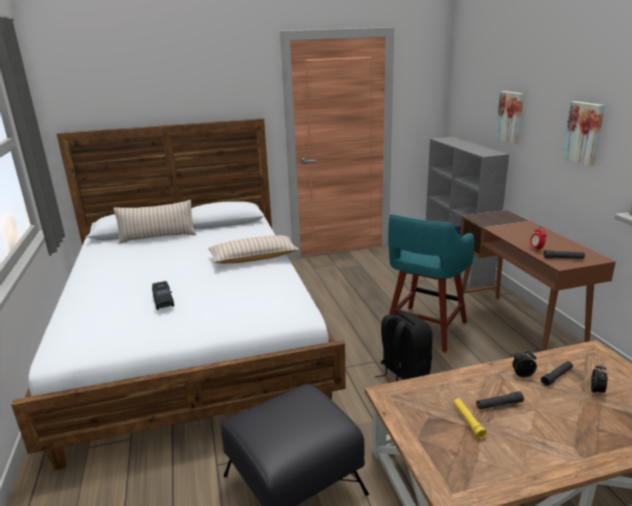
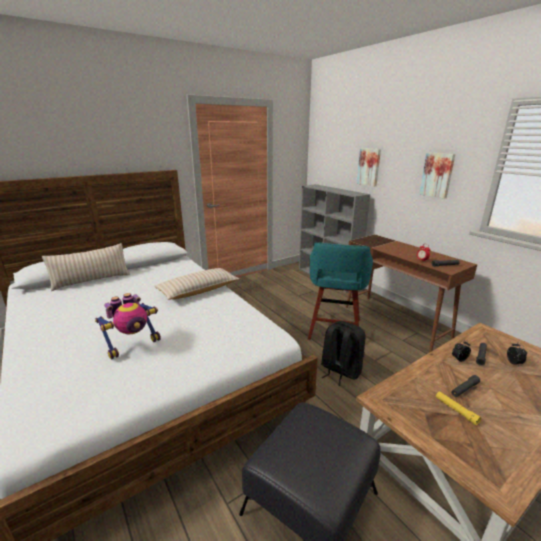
camera: 20 degrees left, 0 degrees up
black toy car [152,281,174,310] -> toy robot [95,293,161,360]

